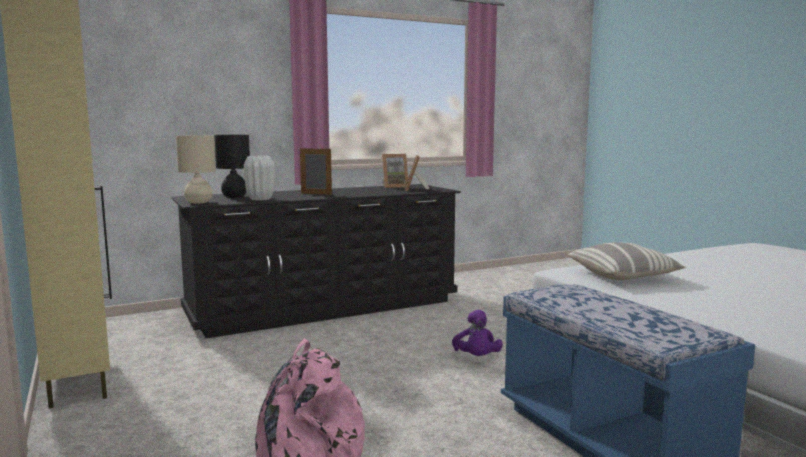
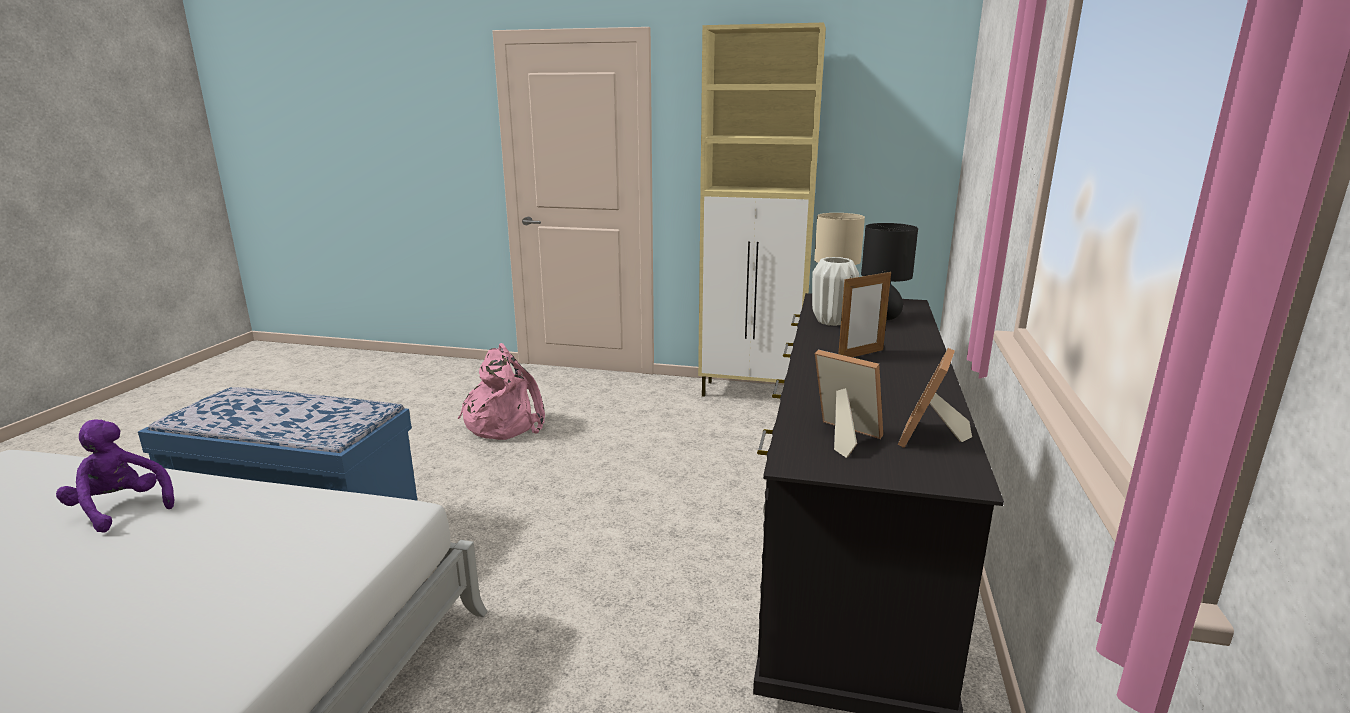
camera: 130 degrees right, 10 degrees up
purple plush toy [452,310,503,356] -> purple plush toy moved to [56,419,174,532]
pillow [568,242,686,280] -> none

